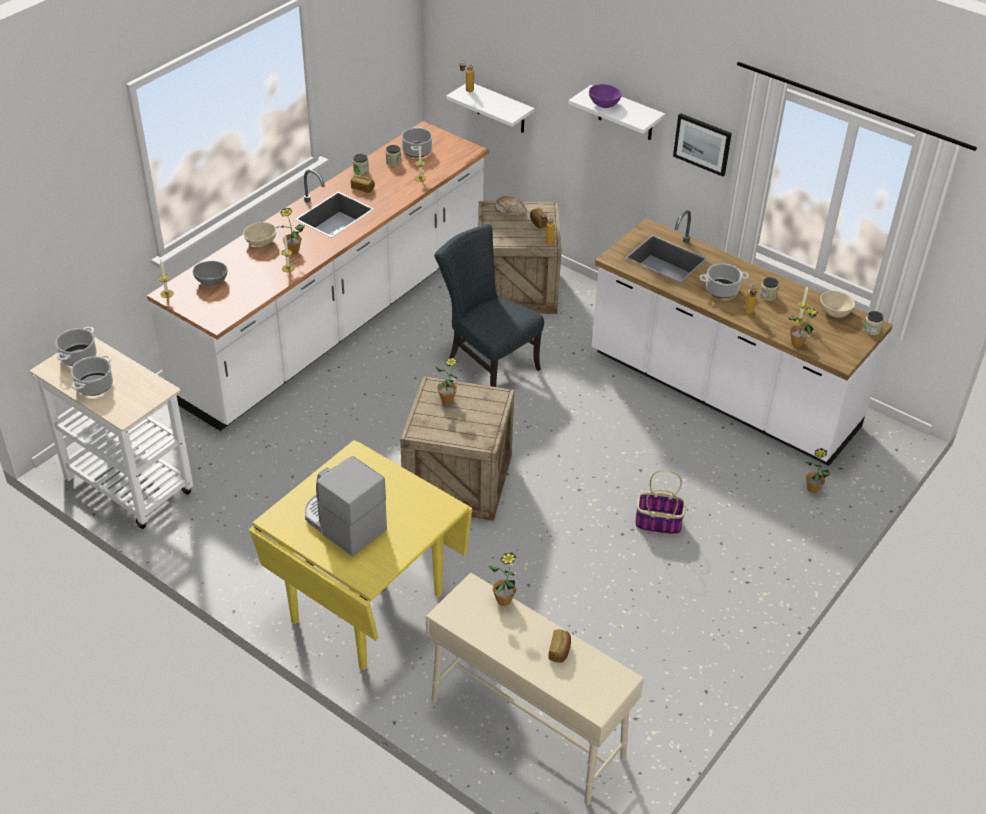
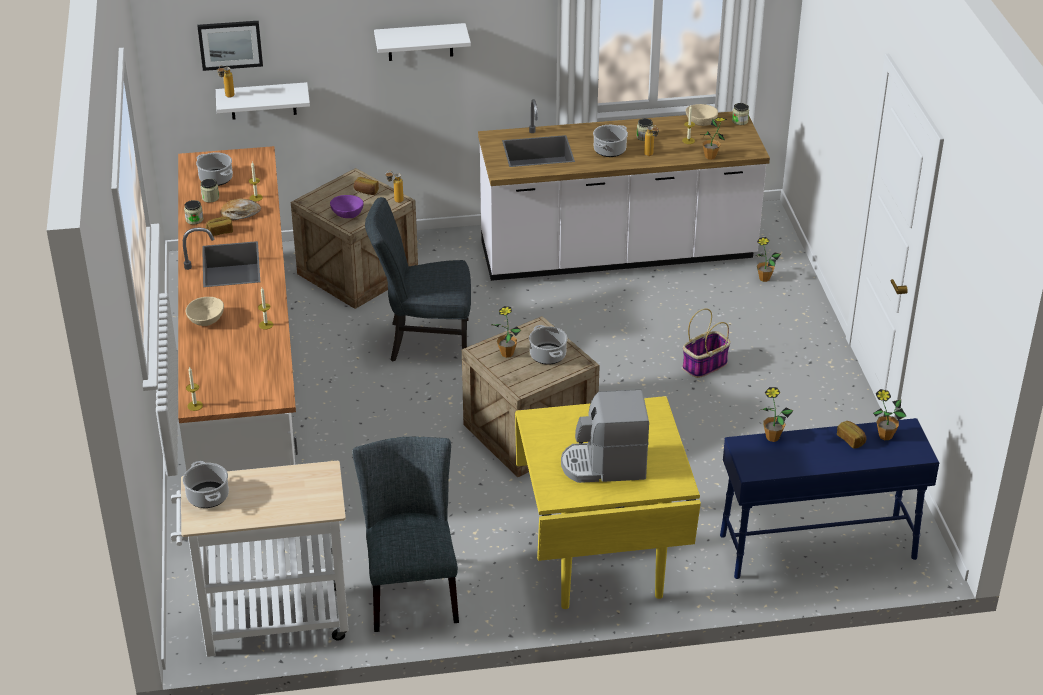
camera: 45 degrees left, 5 degrees down
cooking pot [71,355,113,396] -> cooking pot moved to [529,325,568,365]
grey bowl [193,261,227,286] -> none
potted plant [277,208,305,254] -> potted plant moved to [873,389,906,440]
beige console table [426,573,644,805] -> blue console table [720,418,939,579]
bread [494,196,527,216] -> bread moved to [221,199,261,220]
purple bowl [589,84,622,108] -> purple bowl moved to [330,195,364,218]
picture [673,113,732,177] -> picture moved to [197,21,263,71]
none -> grey chair [352,437,459,632]

